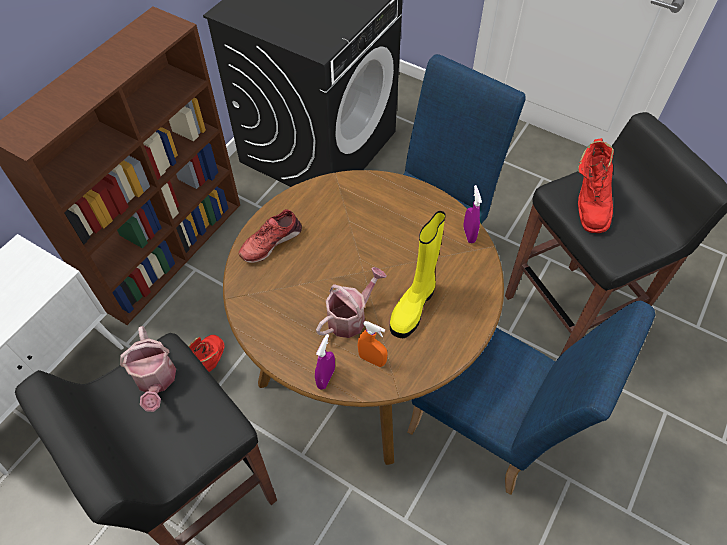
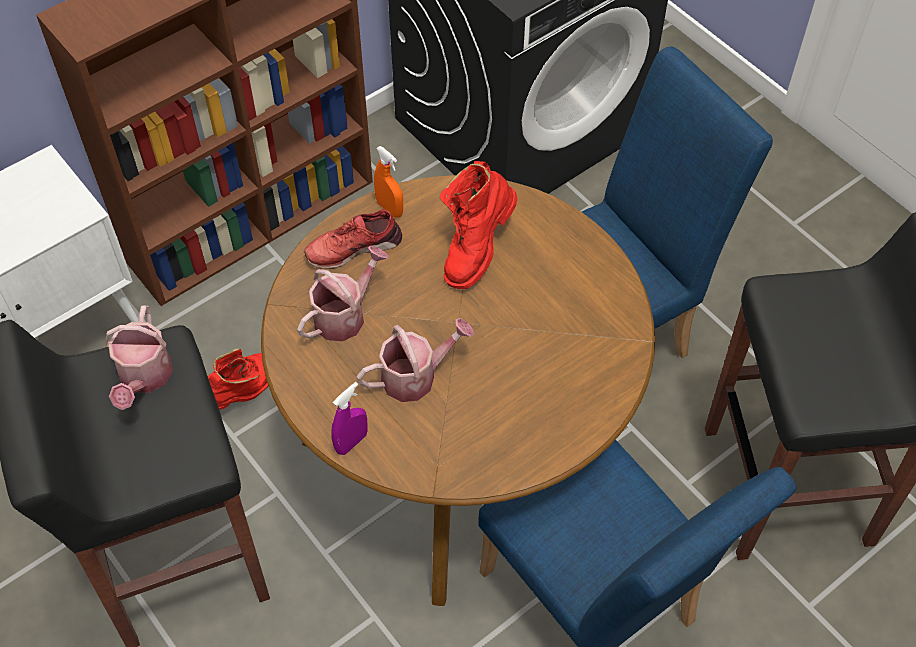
camera: 20 degrees right, 0 degrees up
orange spray bottle [358,321,388,367] -> orange spray bottle moved to [374,146,403,218]
yellow boot [390,211,446,338] -> none
purple spray bottle [463,185,482,243] -> none
red boot [578,138,614,233] -> red boot moved to [439,161,518,289]
none -> watering can [297,246,389,342]

